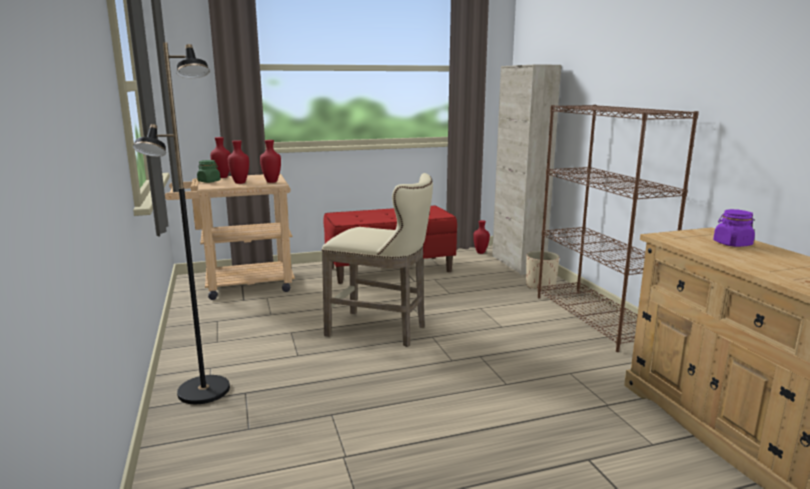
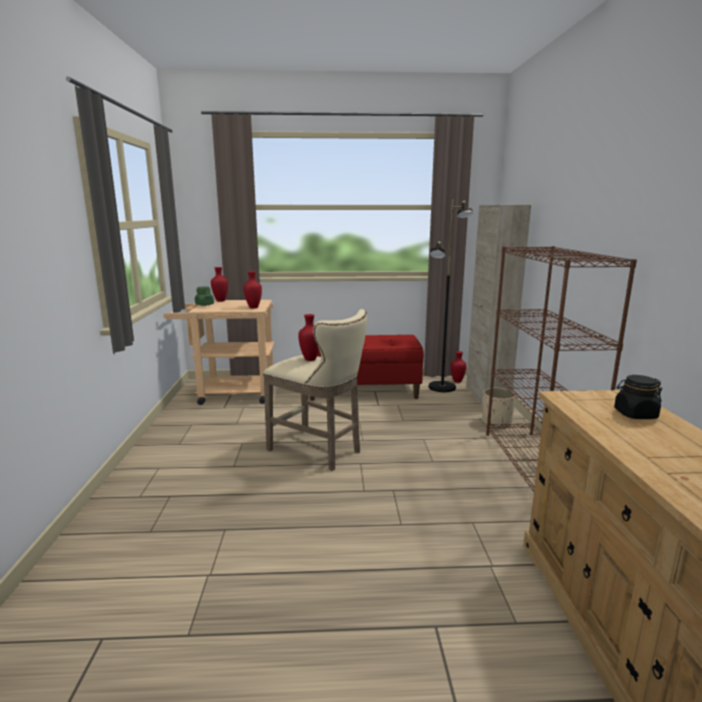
camera: 15 degrees right, 0 degrees up
black floor lamp [133,42,230,404] -> black floor lamp moved to [429,200,474,392]
red vase [227,140,249,184] -> red vase moved to [298,314,319,361]
purple jar [713,209,755,247] -> black jar [614,375,662,419]

